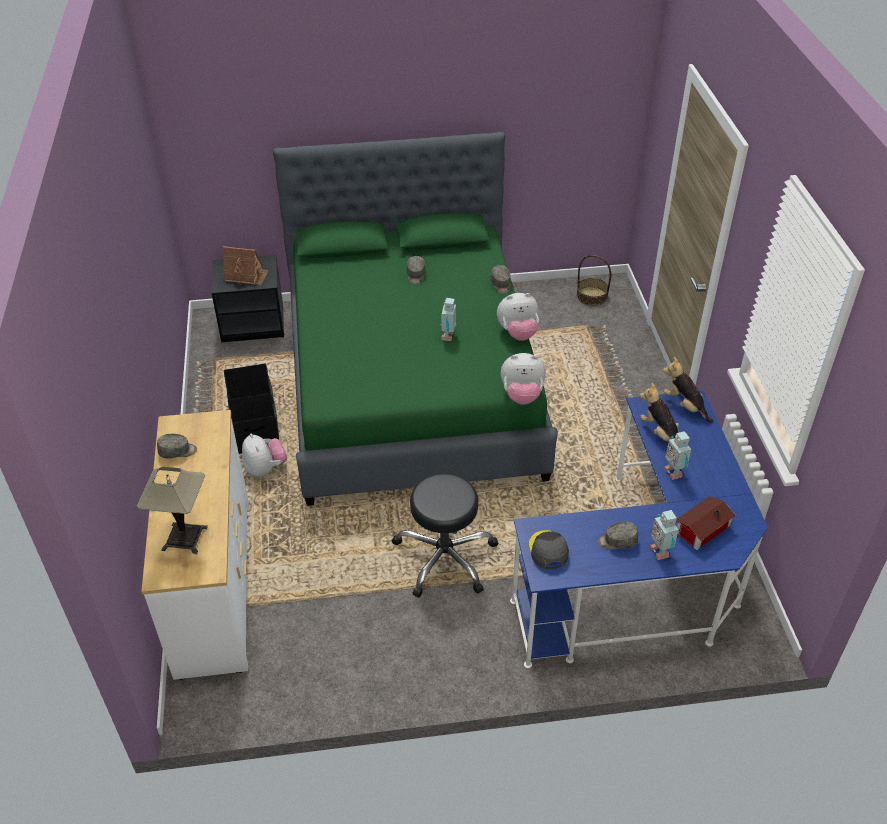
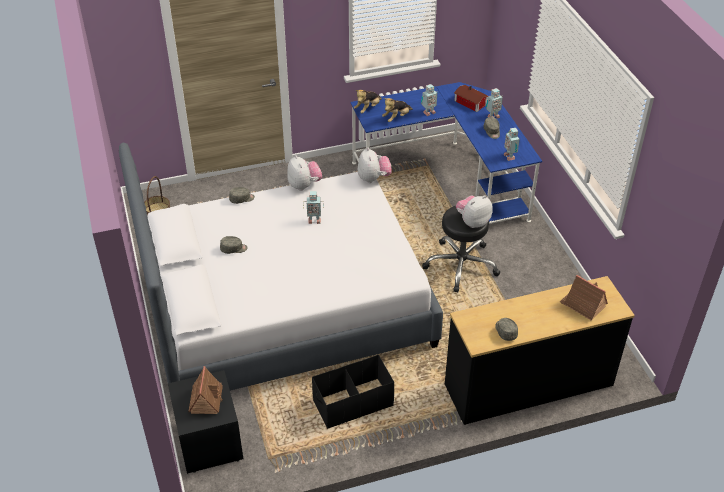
camera: 100 degrees left, 0 degrees up
table lamp [137,466,208,554] -> toy house [560,275,608,321]
white dresser [141,410,249,680] -> black dresser [445,276,635,425]
plush toy [242,433,287,477] -> plush toy moved to [456,195,493,228]
green bed [273,132,558,506] -> white bed [119,143,443,391]
grey cap [529,530,569,569] -> toy robot [504,128,520,161]

